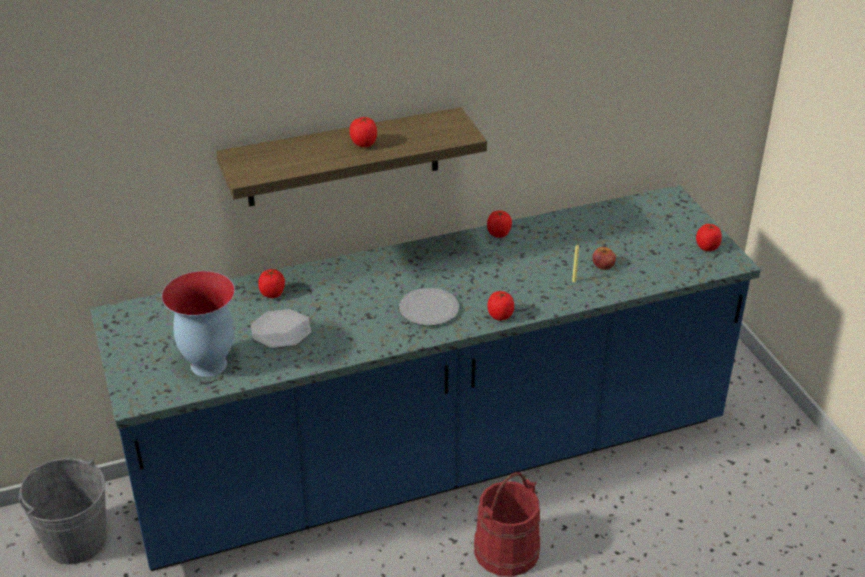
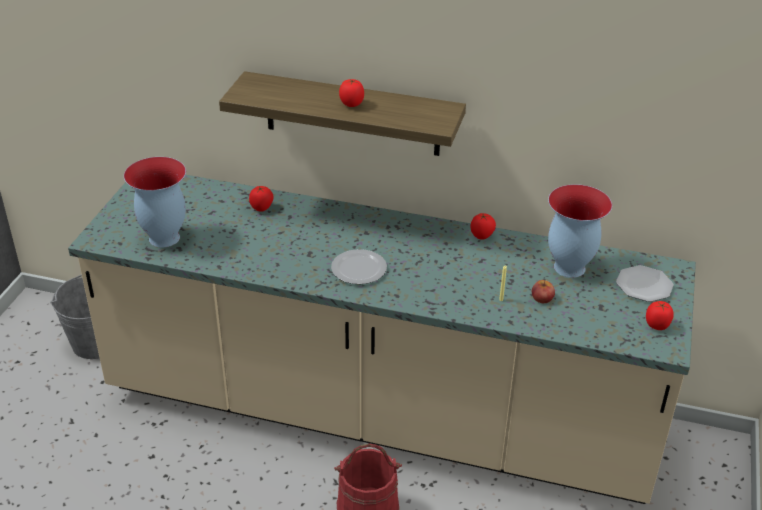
camera: 35 degrees right, 0 degrees up
blue counter [90,185,761,571] -> beige counter [68,175,696,504]
plate [251,309,311,349] -> plate moved to [616,265,674,302]
tomato [487,291,514,321] -> none
none -> vase [548,184,612,278]

